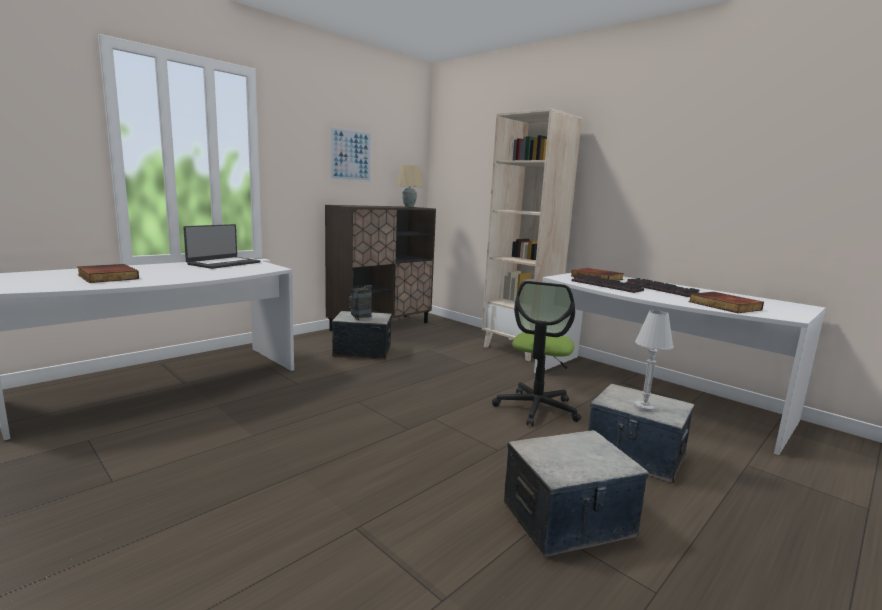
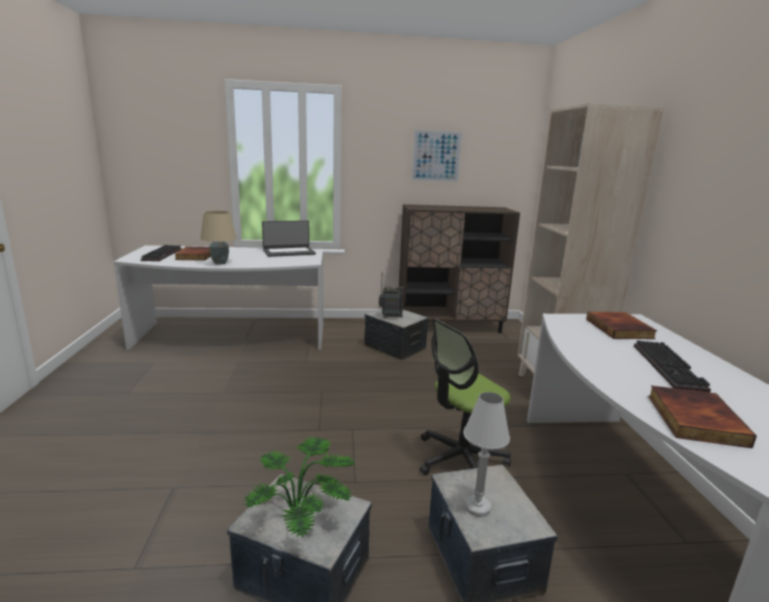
camera: 40 degrees right, 5 degrees up
beige table lamp [397,165,423,207] -> beige table lamp moved to [200,211,236,265]
keyboard [572,275,644,293] -> keyboard moved to [141,245,182,261]
none -> potted plant [244,437,356,537]

